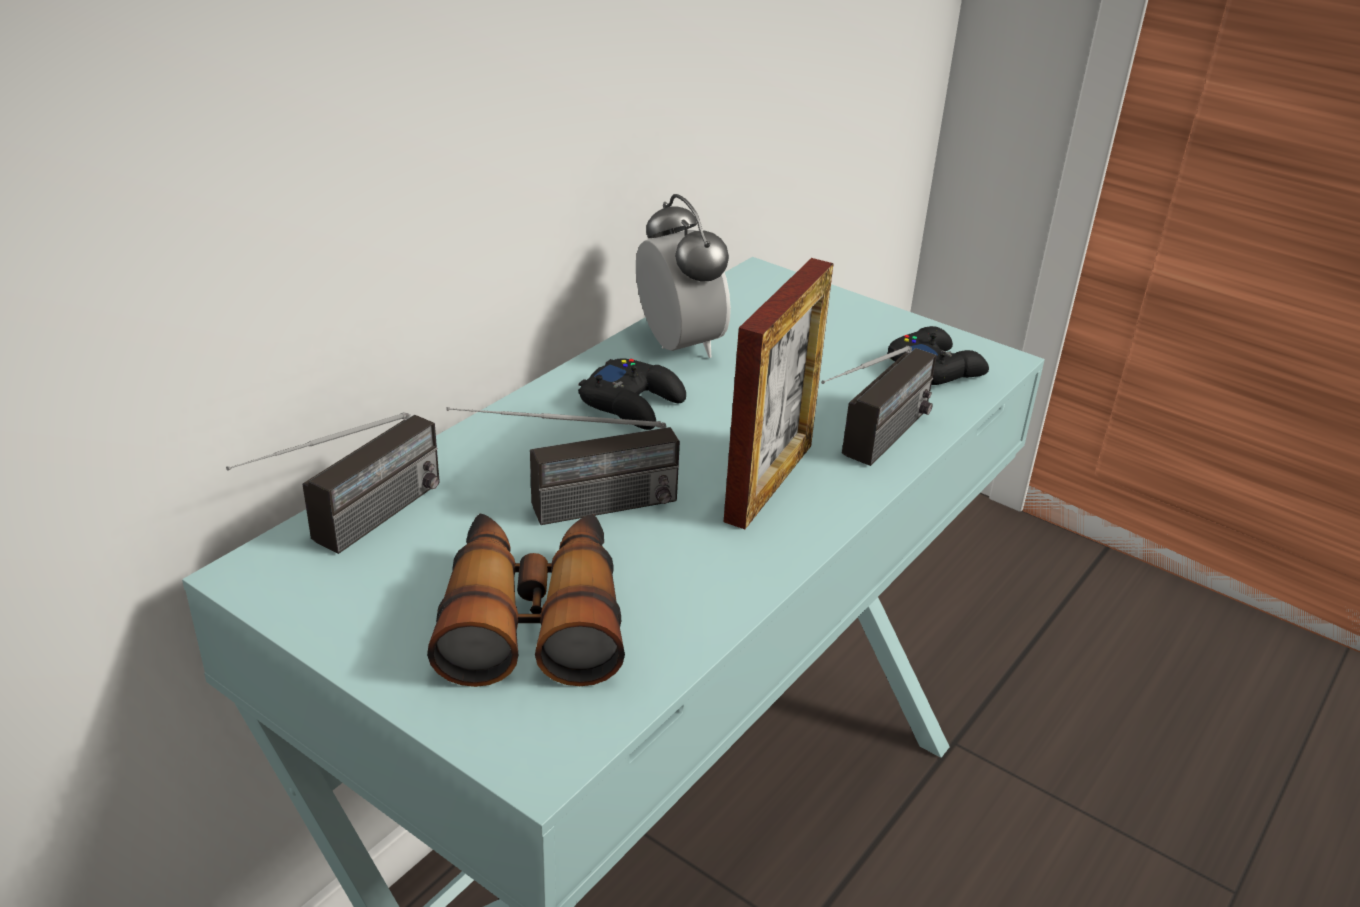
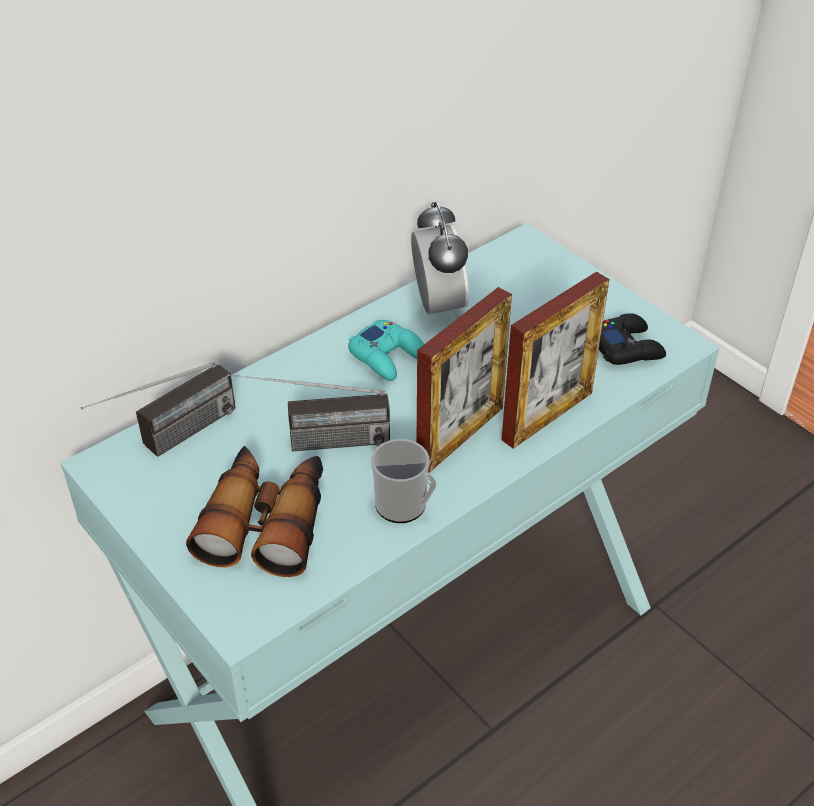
camera: 15 degrees right, 10 degrees up
black game controller [578,358,686,430] -> turquoise game controller [348,319,424,381]
radio [821,346,937,466] -> picture frame [501,271,609,449]
none -> mug [371,439,436,523]

